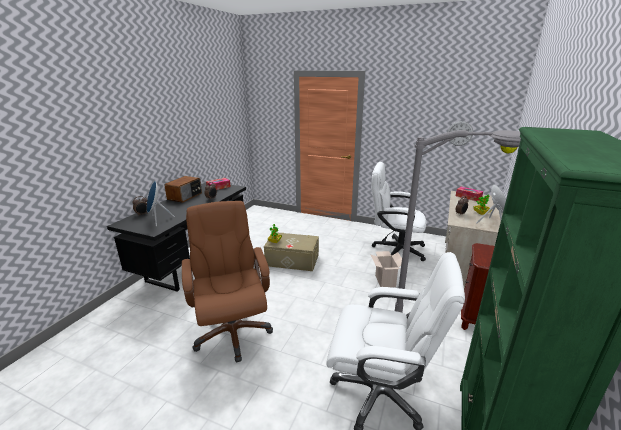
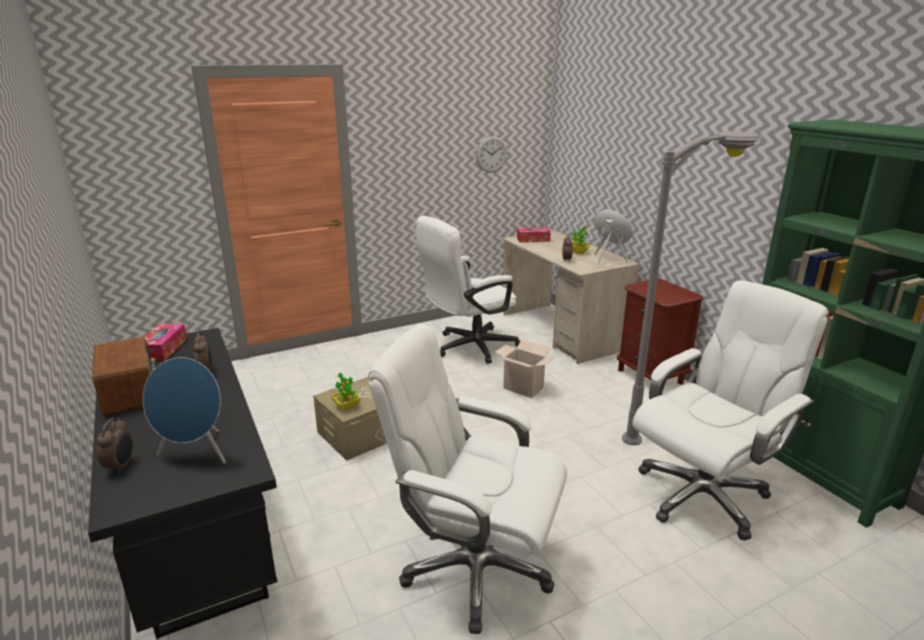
camera: 50 degrees left, 0 degrees up
brown office chair [182,201,273,362] -> white office chair [368,324,567,634]

